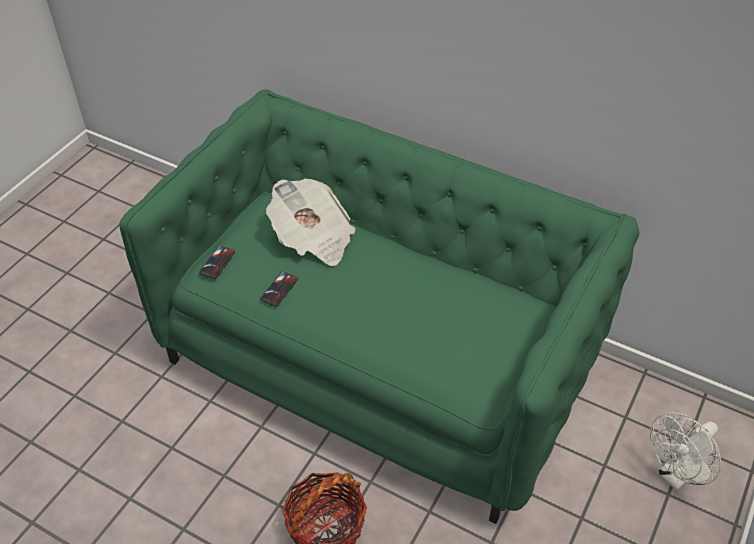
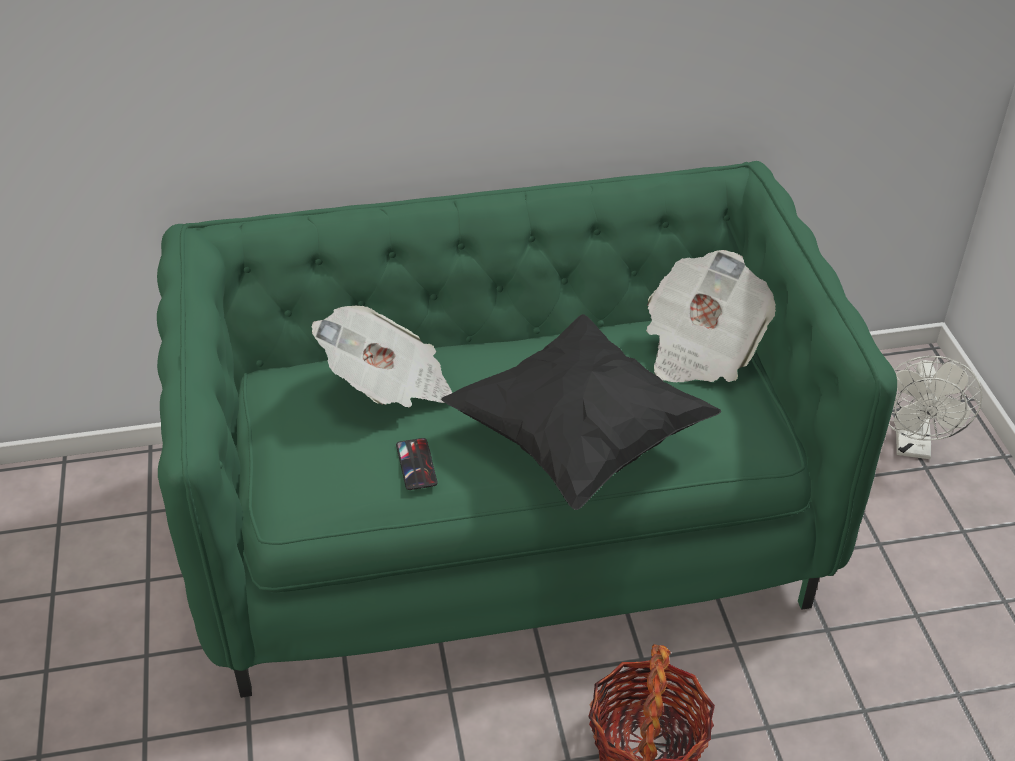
camera: 40 degrees left, 5 degrees down
phone [199,246,235,279] -> none
none -> black pillow [441,314,721,510]
none -> newspaper [646,250,776,382]

